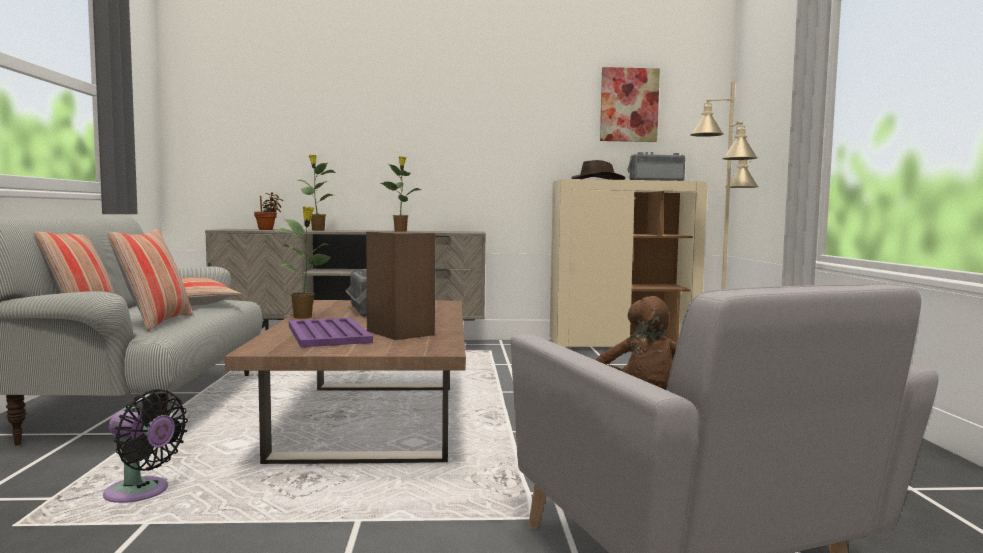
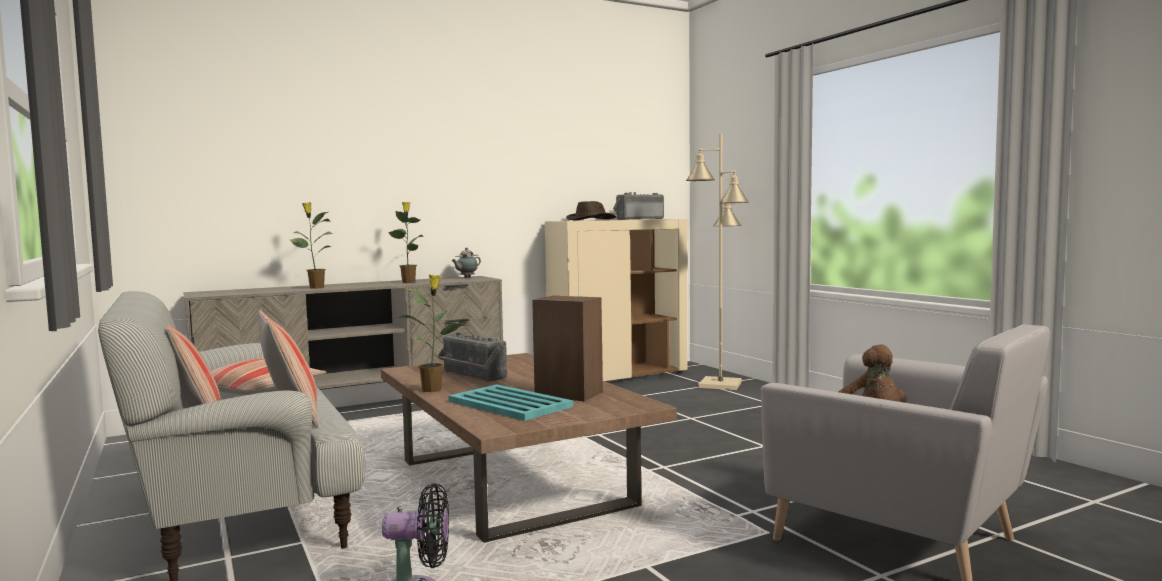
camera: 25 degrees left, 0 degrees up
potted plant [254,192,283,230] -> none
purple tray [289,317,373,347] -> turquoise tray [448,384,573,421]
picture [600,67,660,142] -> none
none -> teapot [451,248,481,278]

